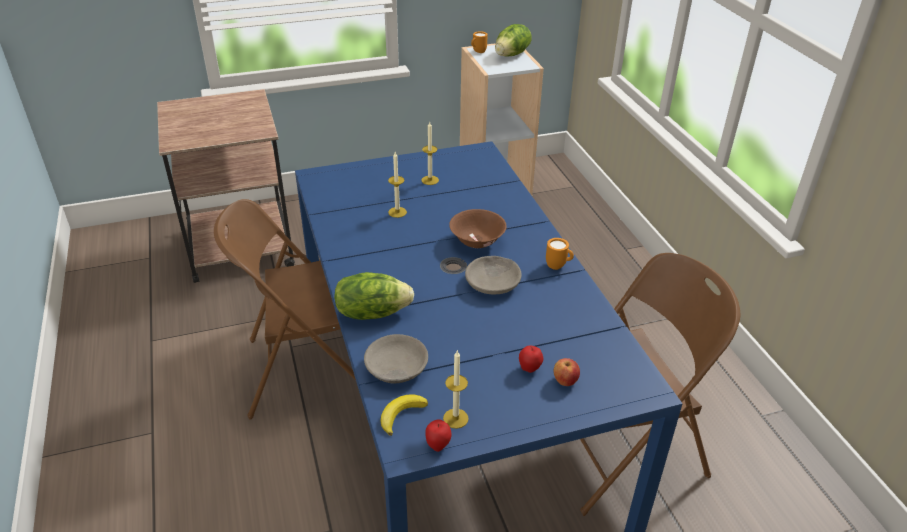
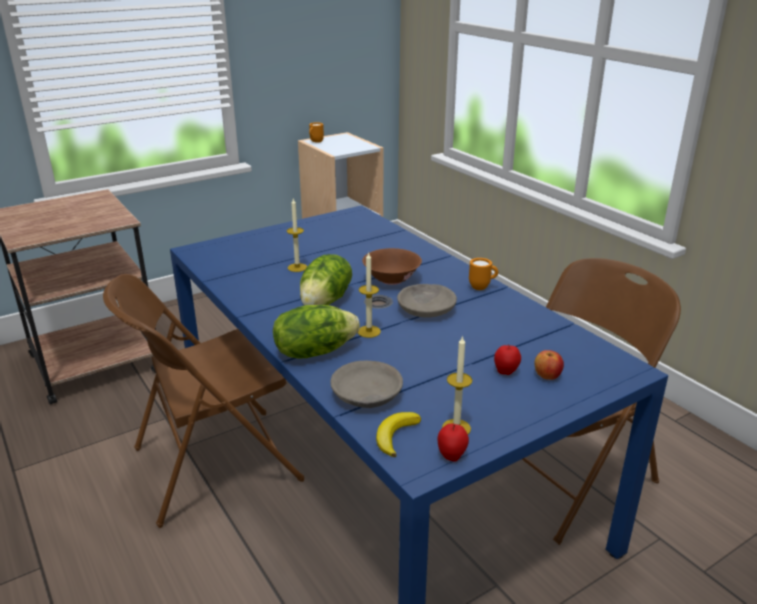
camera: 15 degrees left, 10 degrees down
candle [421,122,439,185] -> candle moved to [358,252,381,338]
lettuce [495,24,532,56] -> lettuce moved to [300,254,352,305]

